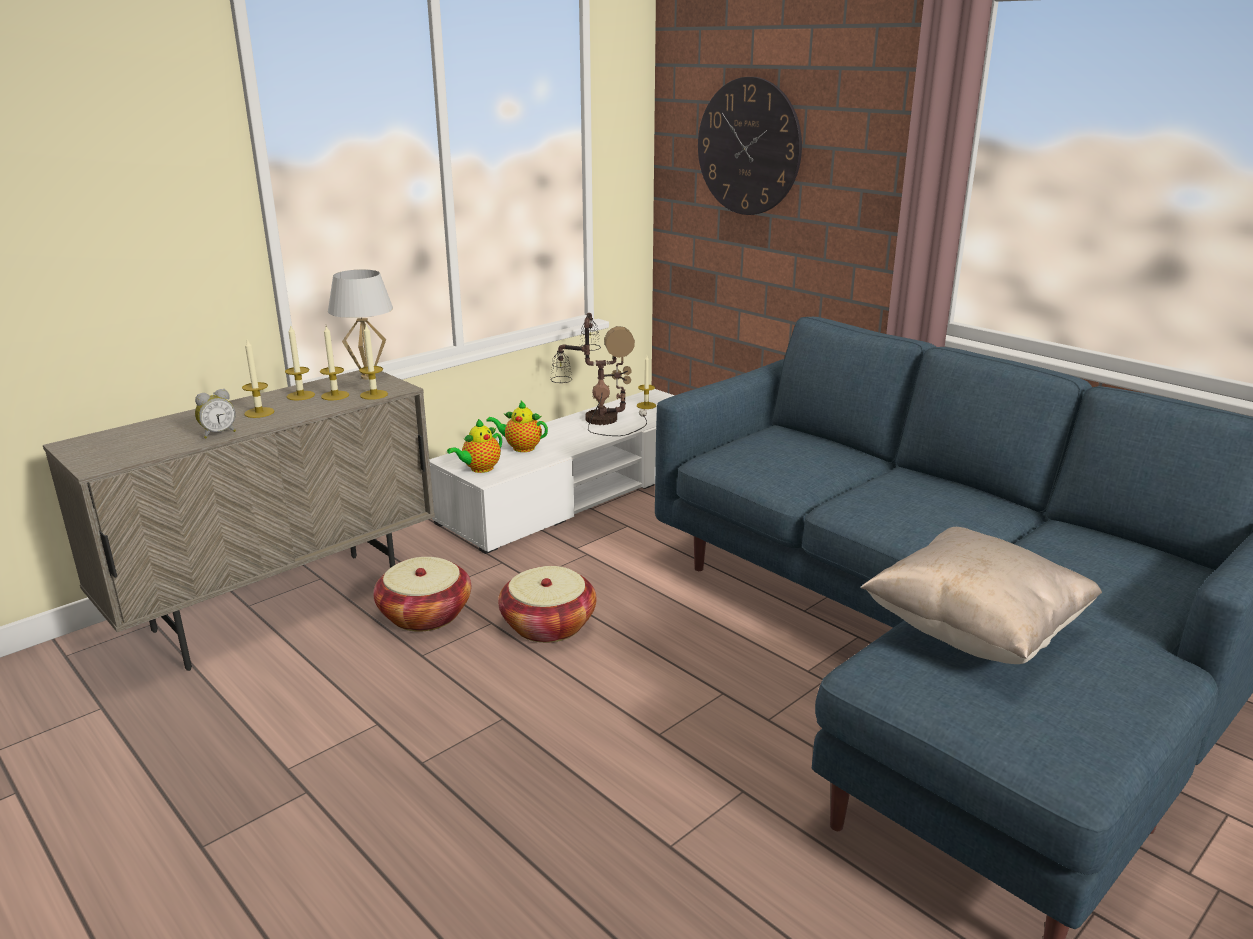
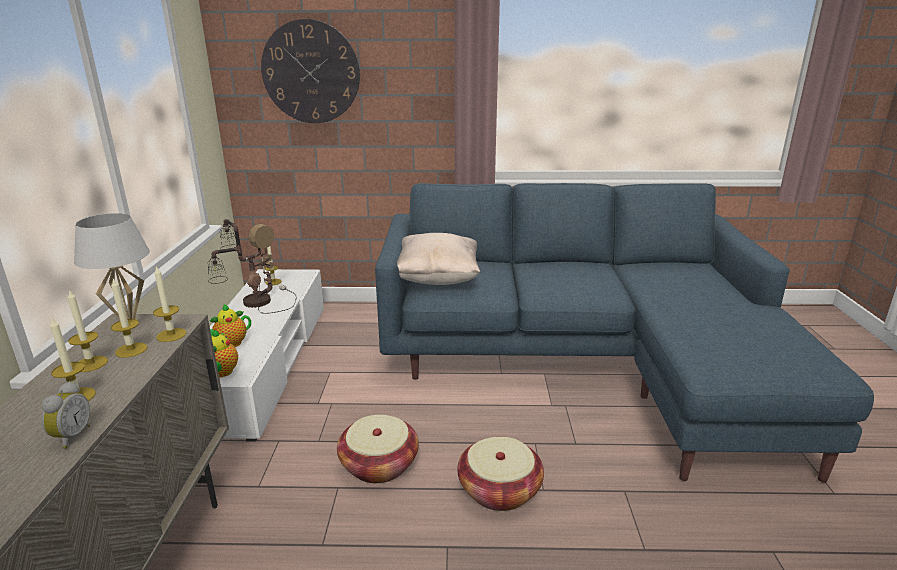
camera: 45 degrees left, 0 degrees up
basket [373,557,471,632] -> basket moved to [457,437,544,511]
beige pillow [860,527,1102,664] -> beige pillow moved to [397,233,481,285]

